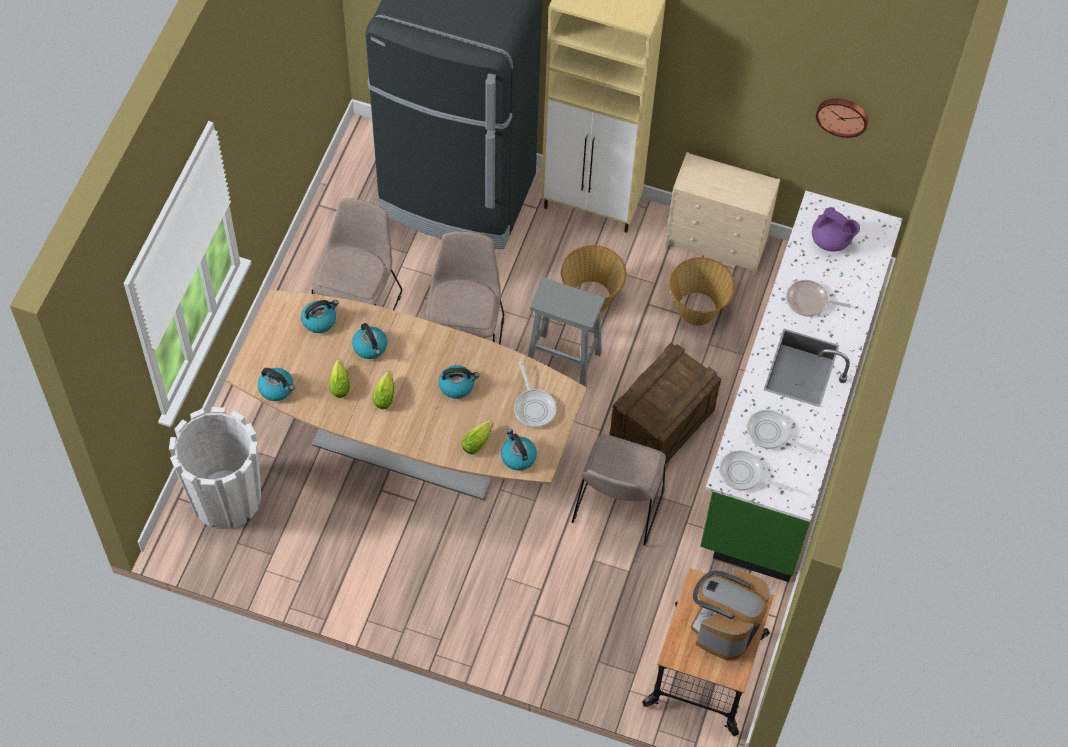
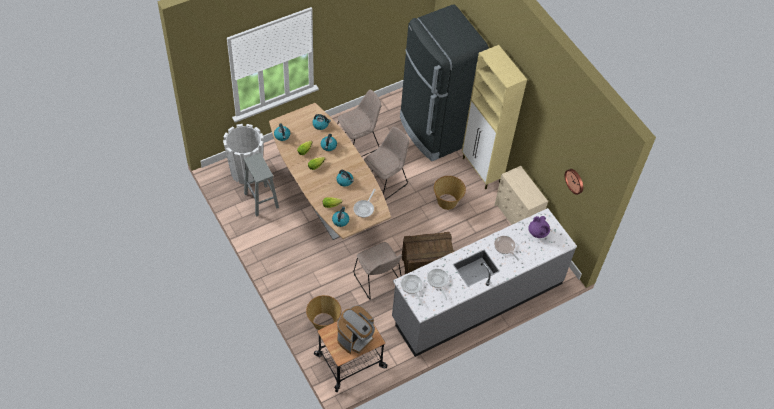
camera: 40 degrees right, 5 degrees down
grey stool [528,277,605,387] -> grey stool moved to [244,153,279,217]
beige chair [572,434,666,546] -> beige chair turned 90 degrees counterclockwise [354,242,402,299]
basket [669,257,735,326] -> basket moved to [306,295,341,330]
coffee machine [690,568,770,660] -> coffee machine turned 150 degrees clockwise [337,306,375,354]
green counter [700,191,903,582] -> grey counter [392,208,577,357]

